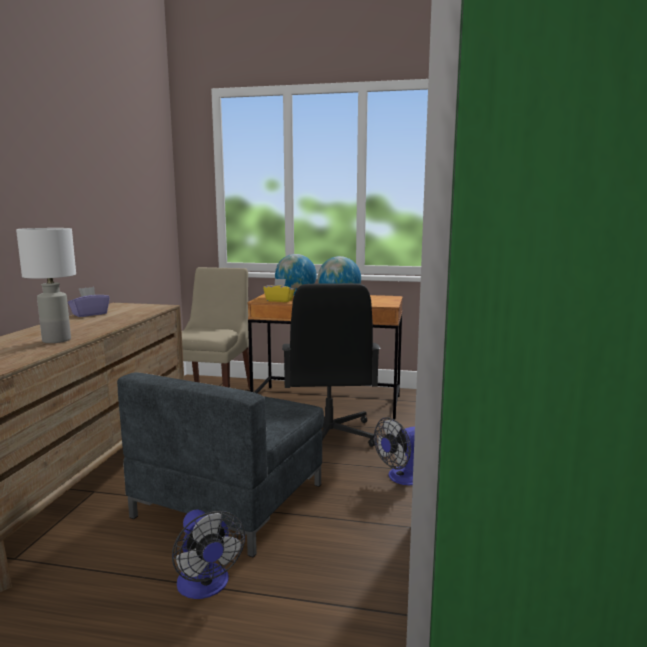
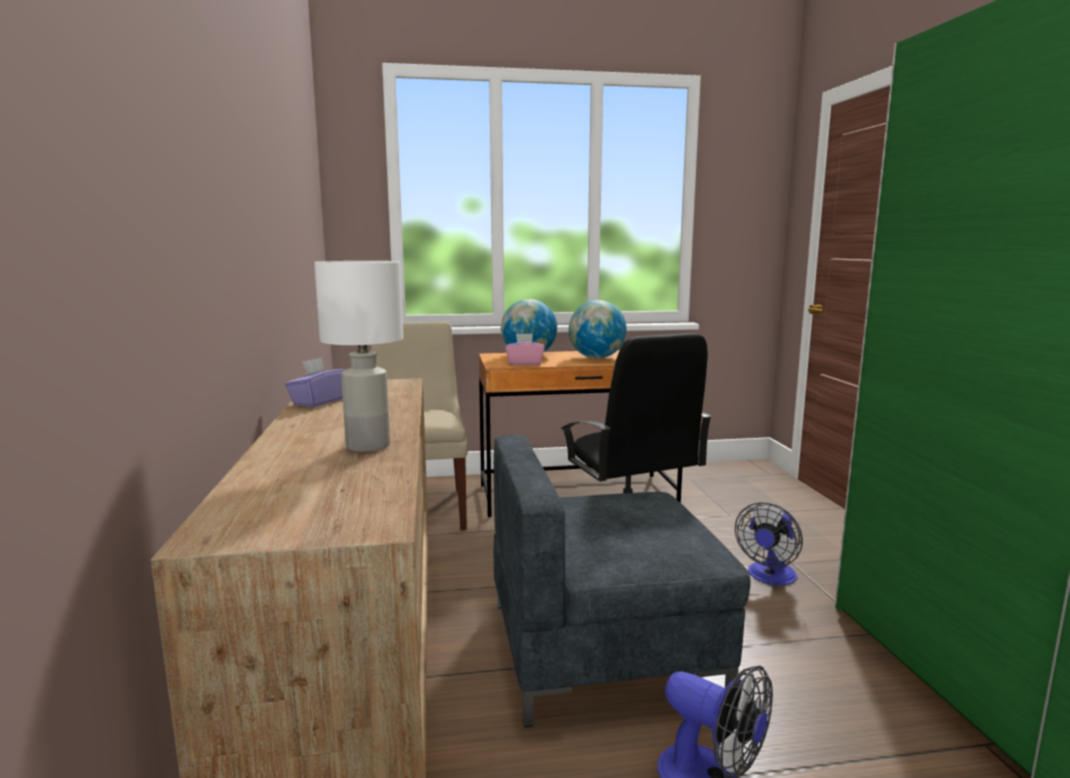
camera: 20 degrees left, 0 degrees up
grey armchair [117,372,324,557] -> grey armchair turned 75 degrees clockwise [494,435,750,727]
yellow tissue box [263,279,295,302] -> pink tissue box [505,333,545,366]

